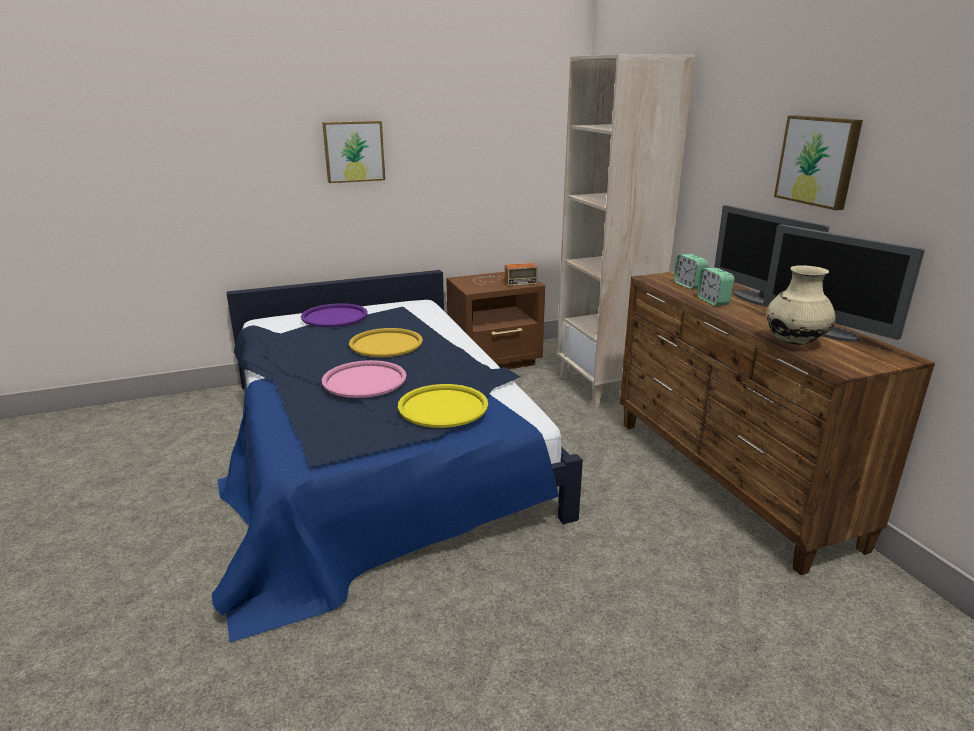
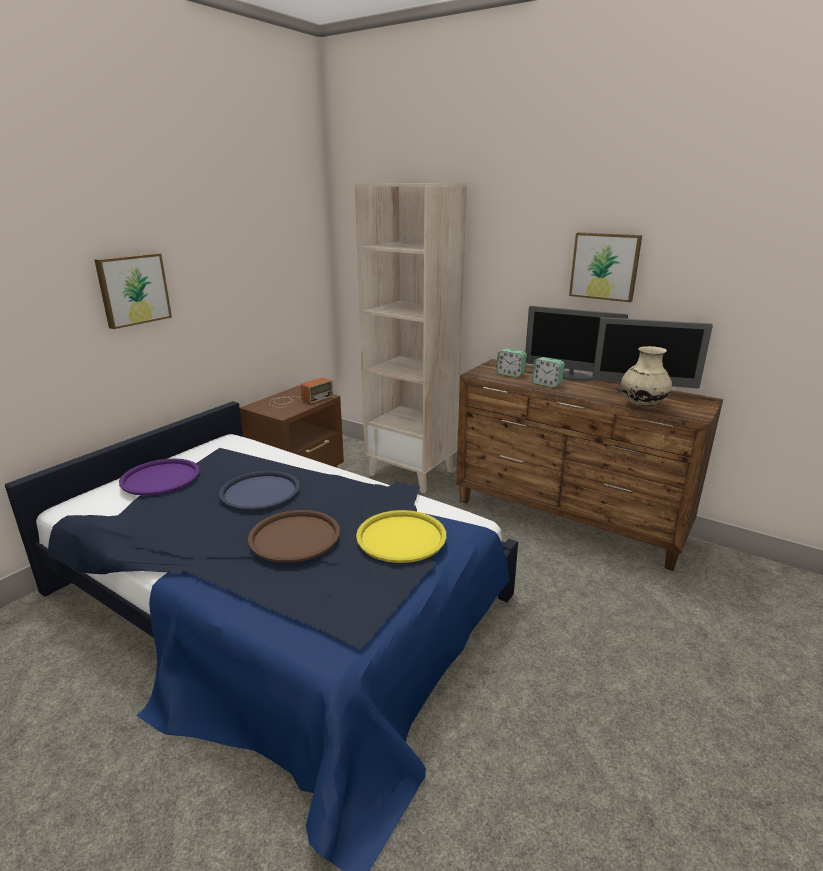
camera: 35 degrees left, 0 degrees up
pink tray [322,360,407,398] -> brown tray [248,510,340,563]
yellow tray [349,328,423,357] -> blue tray [219,471,300,511]

